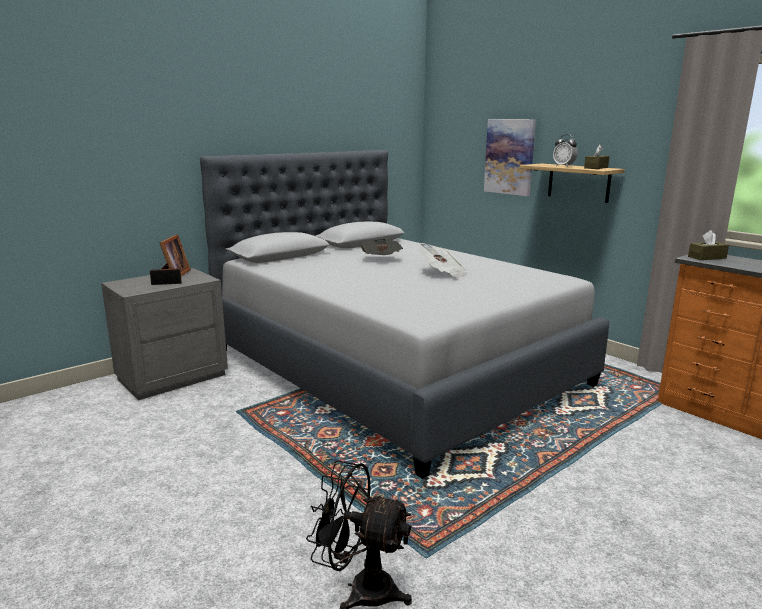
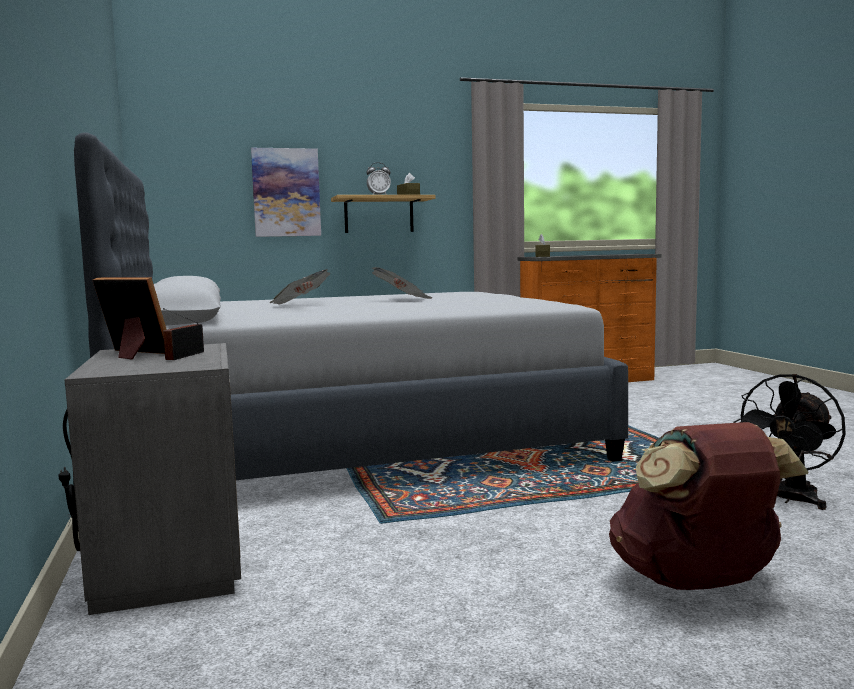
camera: 65 degrees left, 10 degrees down
none -> brown backpack [609,422,808,590]

